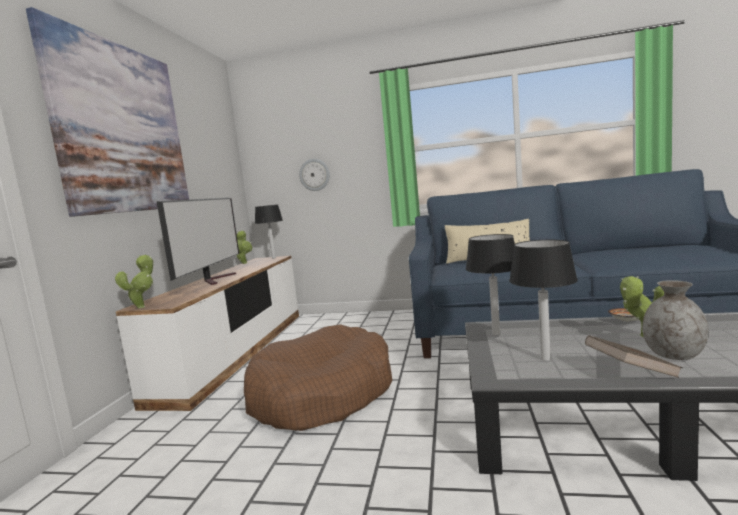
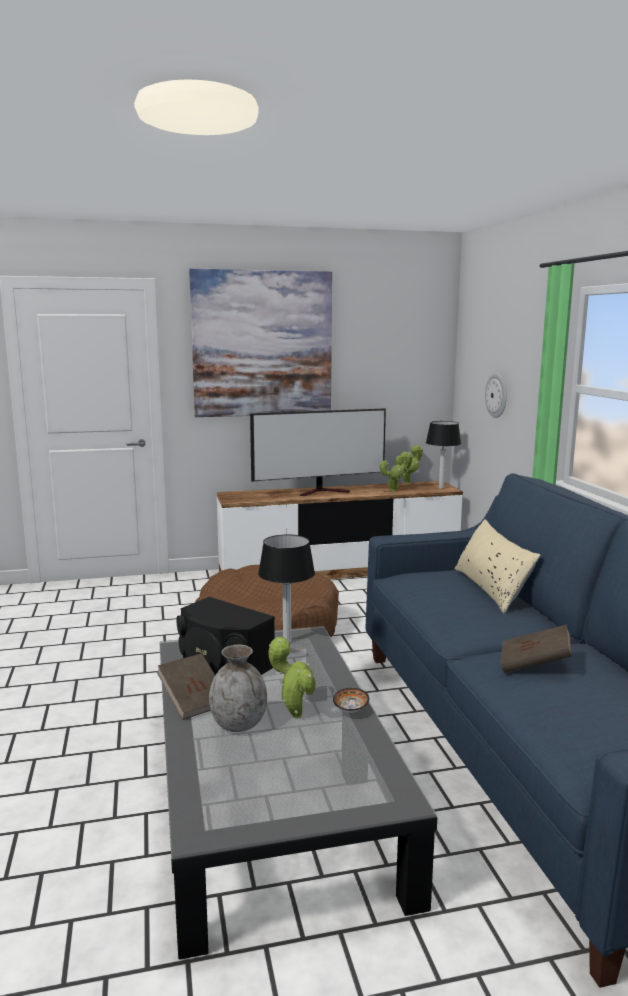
camera: 65 degrees right, 5 degrees up
potted plant [115,255,153,308] -> potted plant moved to [379,451,413,492]
table lamp [509,240,578,361] -> black speaker [177,597,275,675]
none -> brown book [500,625,572,673]

